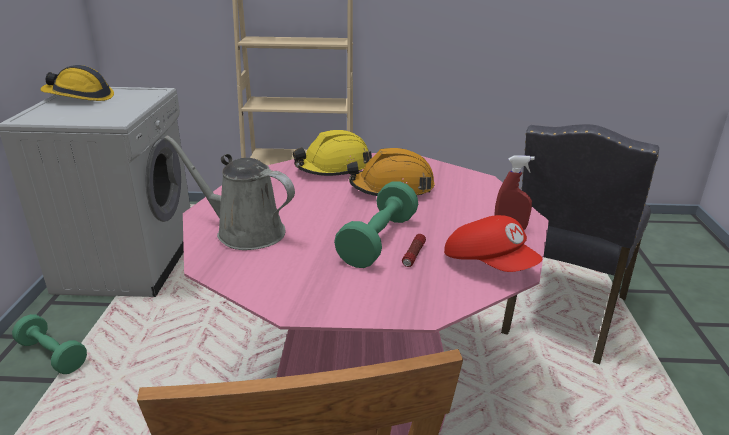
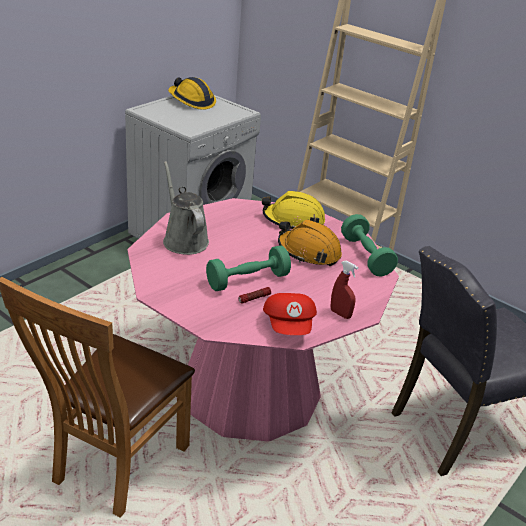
camera: 35 degrees right, 5 degrees up
green dumbbell [12,314,87,374] -> green dumbbell moved to [341,214,398,277]

